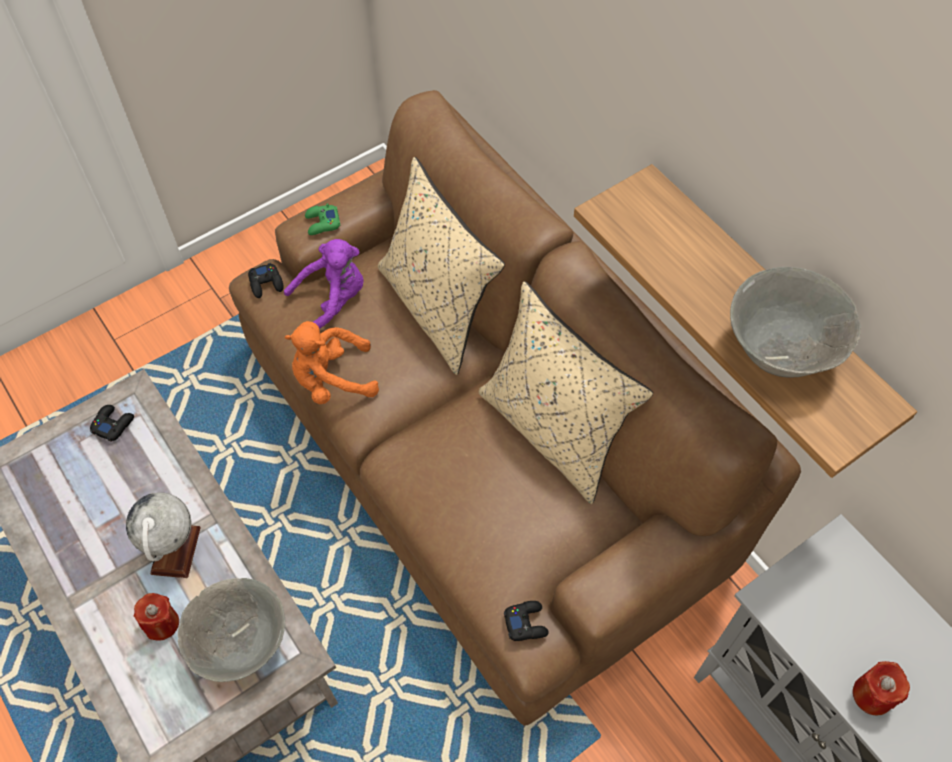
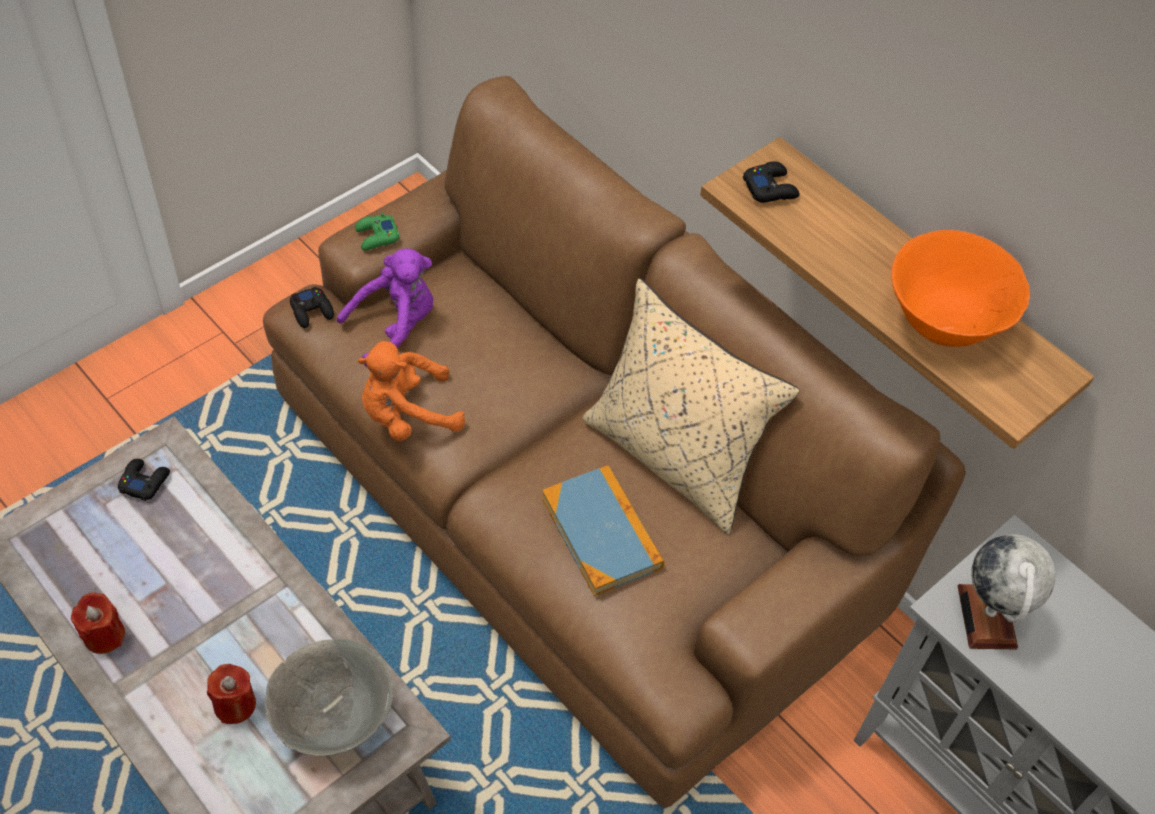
camera: 10 degrees left, 5 degrees down
globe [126,492,201,578] -> globe moved to [958,534,1056,649]
beige pillow [378,157,505,375] -> none
black game controller [504,601,549,641] -> black game controller moved to [743,161,800,203]
grey bowl [730,267,861,377] -> orange bowl [891,230,1030,347]
red candle [853,661,910,715] -> red candle moved to [71,593,125,654]
none -> book [542,465,664,596]

